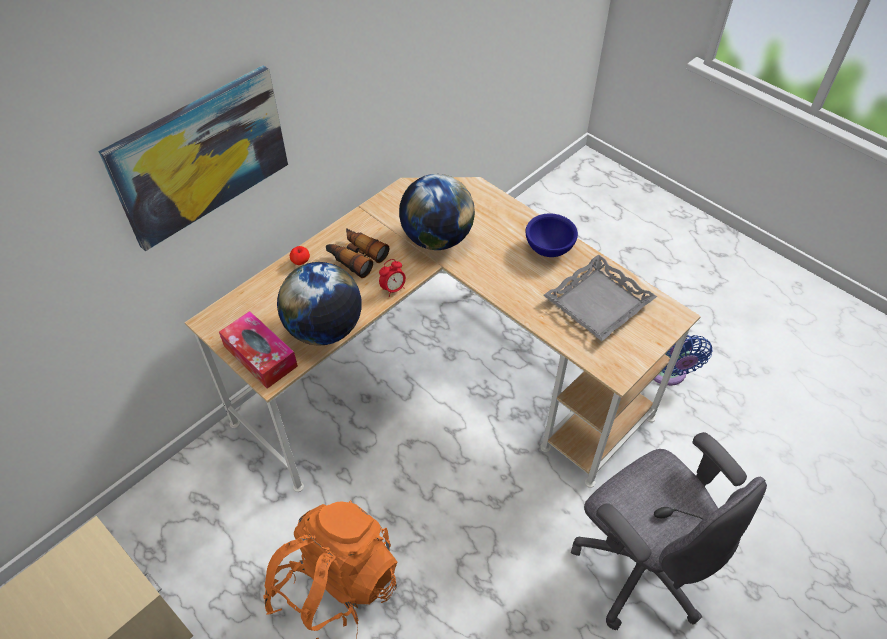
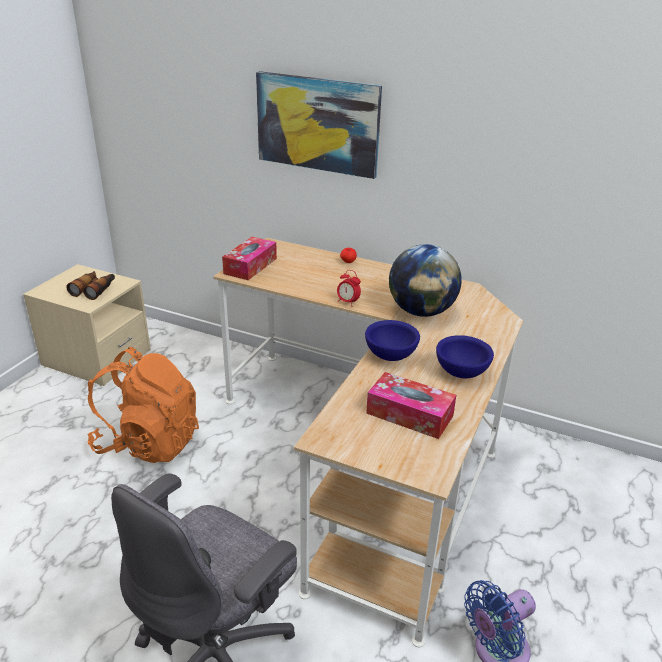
camera: 70 degrees right, 20 degrees down
globe [277,262,362,346] -> none
binoculars [326,228,389,278] -> binoculars moved to [66,271,115,300]
grey tray [543,254,657,341] -> tissue box [366,372,456,439]
none -> blue bowl [365,320,420,361]

